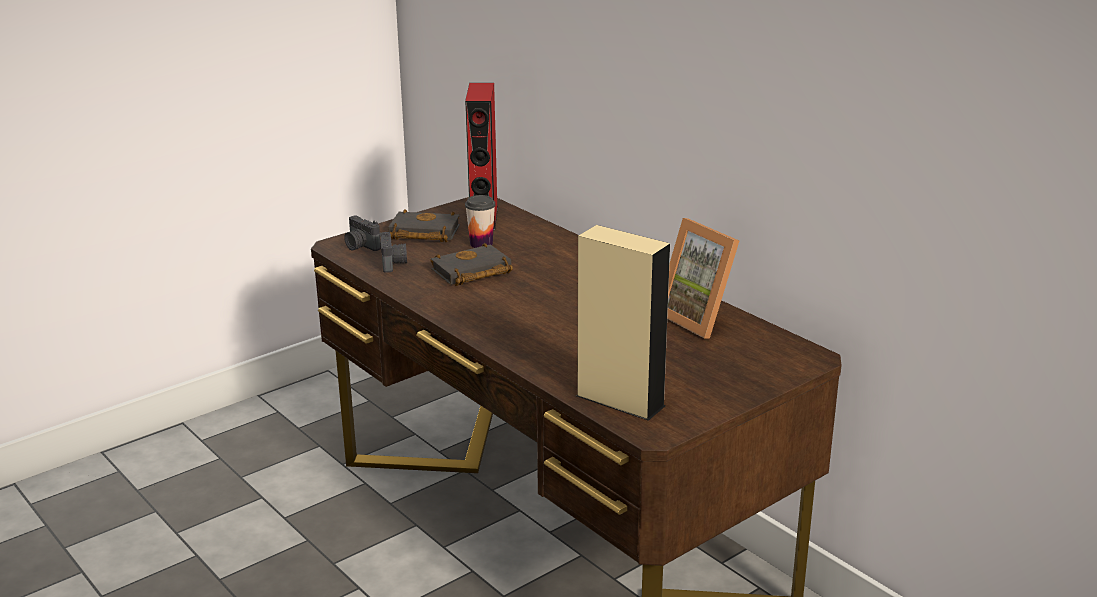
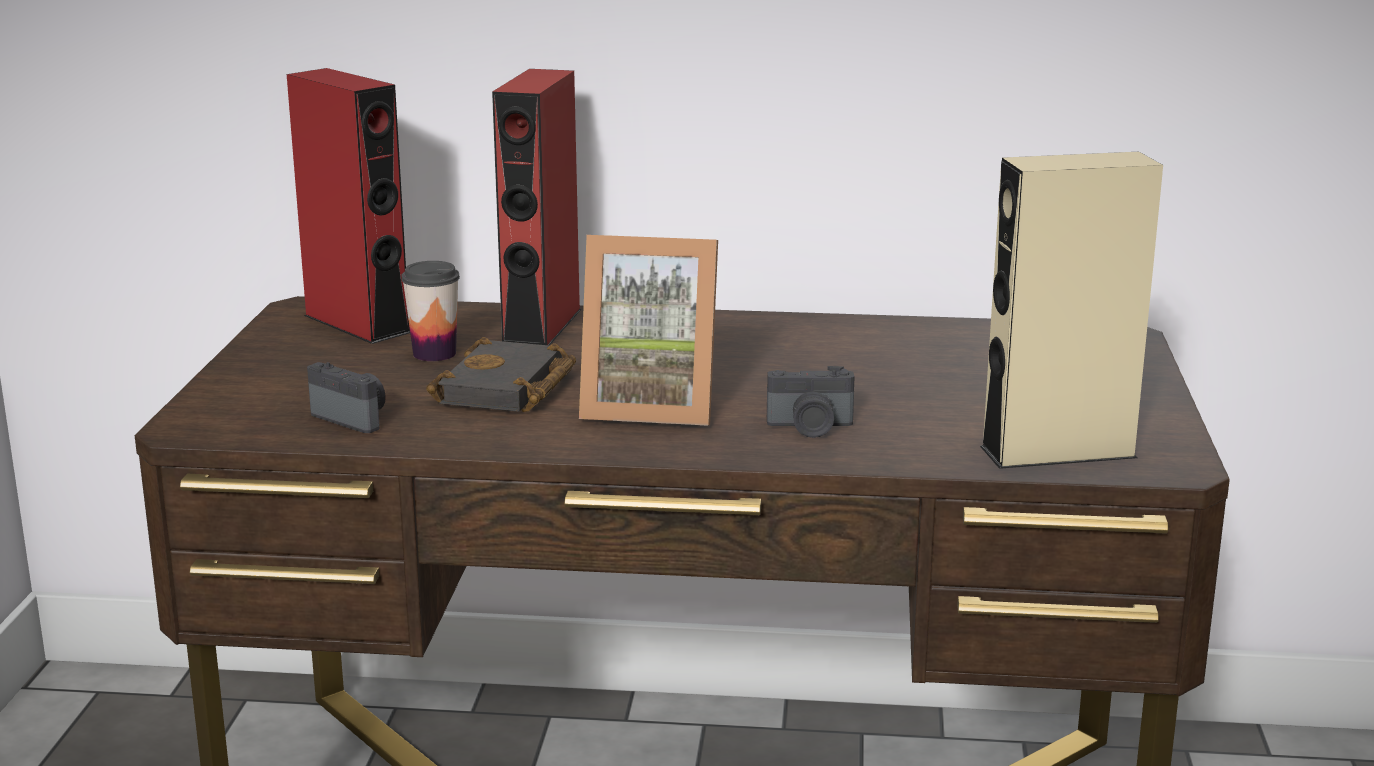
camera: 45 degrees left, 5 degrees down
camera [344,216,381,251] -> camera moved to [767,366,855,438]
black book [388,209,460,242] -> none
picture frame [667,218,739,339] -> picture frame moved to [579,235,718,426]
none -> red speaker [492,69,581,346]

